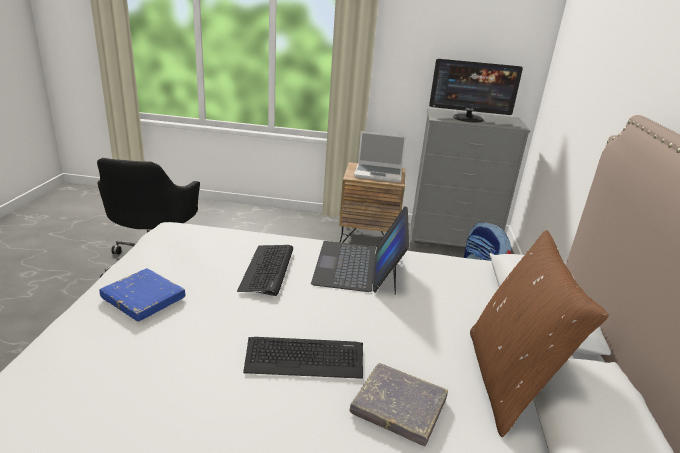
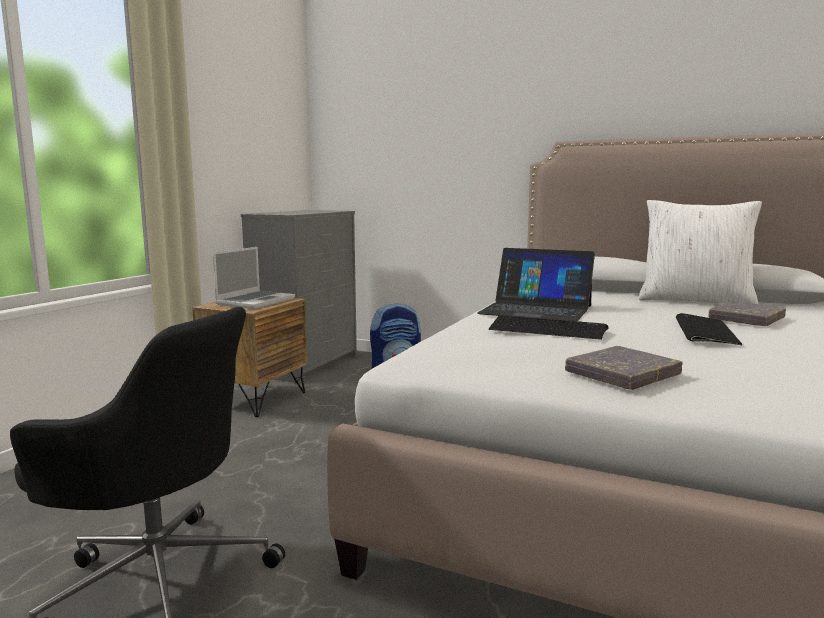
camera: 70 degrees left, 15 degrees down
blue book [99,268,185,322] -> grey book [565,346,683,390]
monitor [429,59,523,123] -> none
brown pillow [470,230,609,437] -> white pillow [639,200,762,304]

